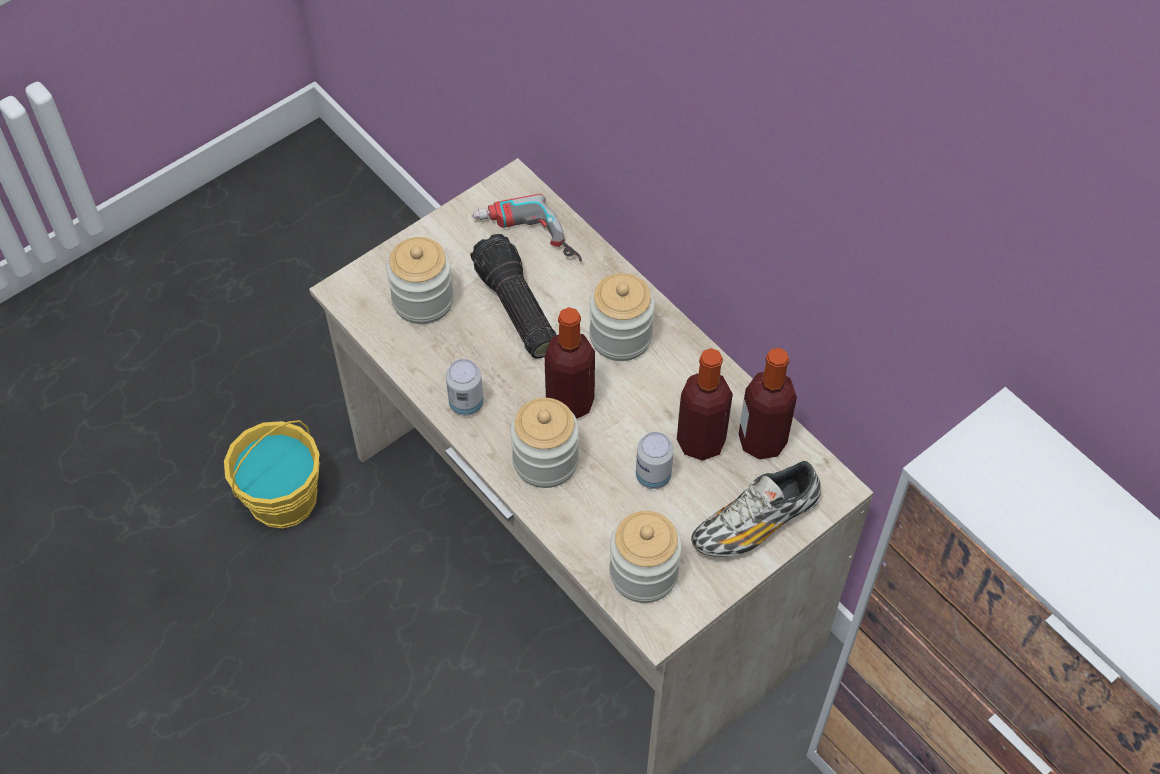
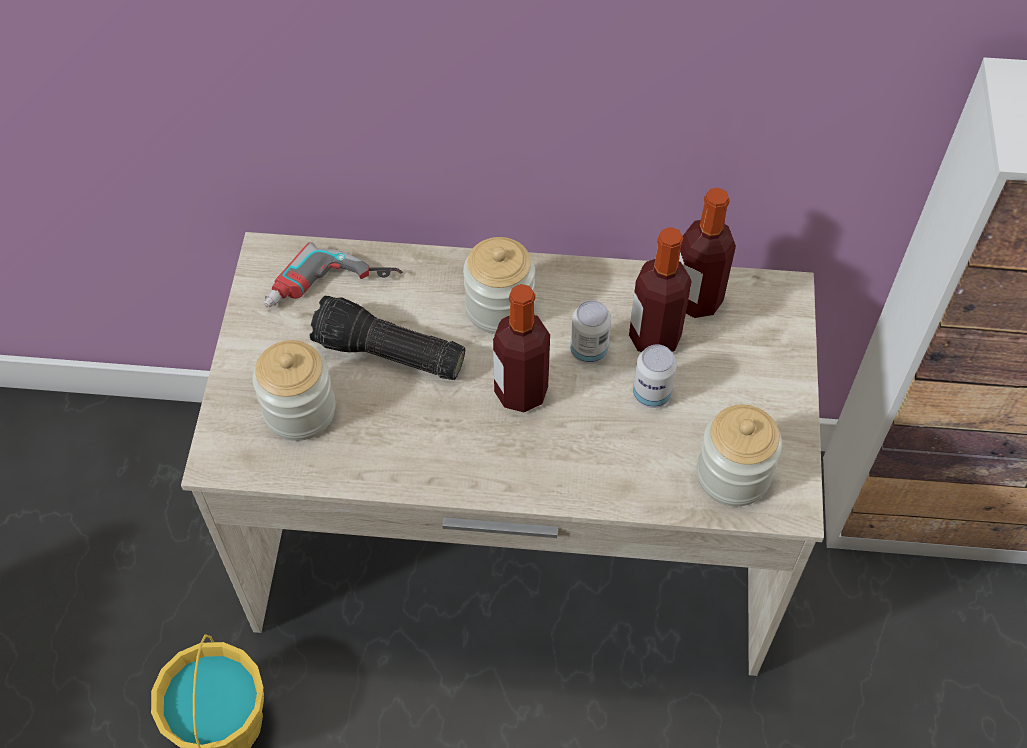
camera: 45 degrees left, 0 degrees up
can [446,359,484,416] -> can moved to [570,300,611,364]
jar [510,398,579,488] -> none
shoe [691,461,821,557] -> none

